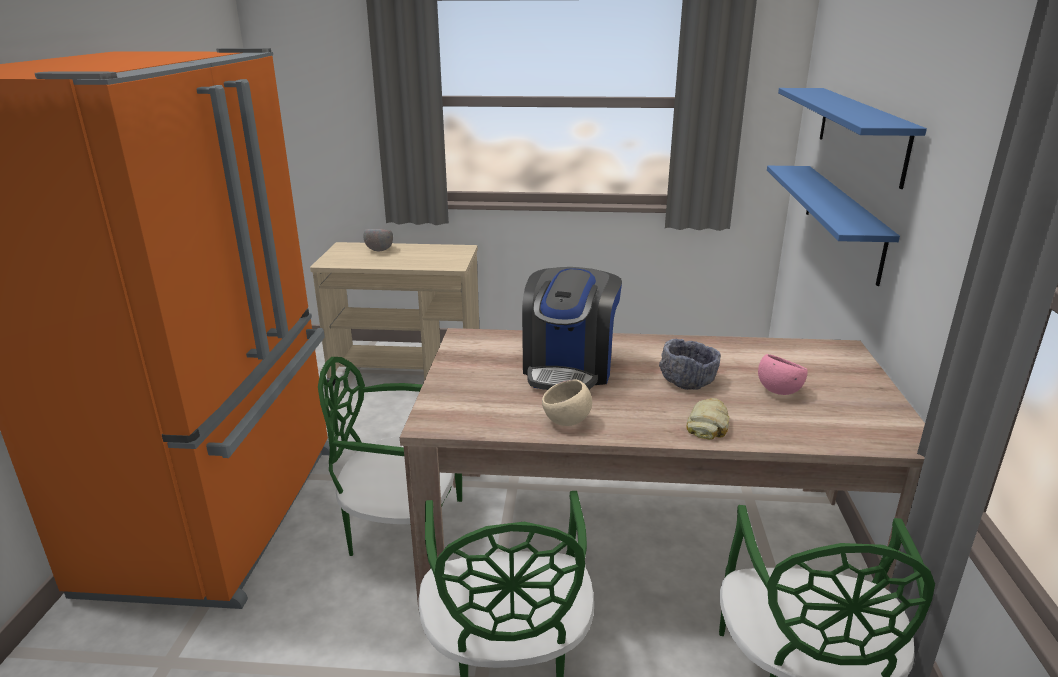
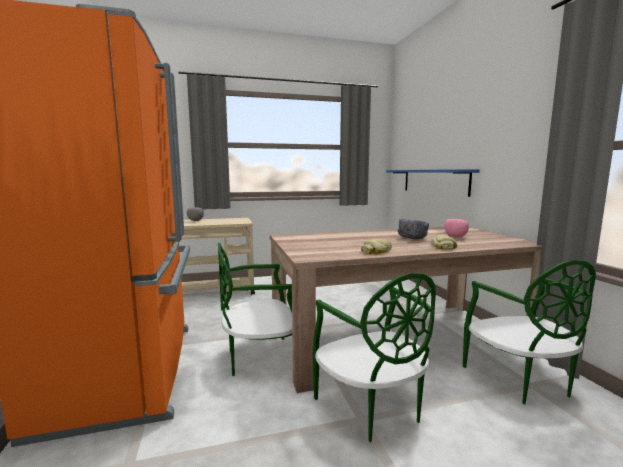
camera: 20 degrees left, 15 degrees down
coffee machine [522,267,622,390] -> none
beige bowl [542,379,592,426] -> bread [361,239,392,254]
blue shelf [778,88,927,189] -> none

